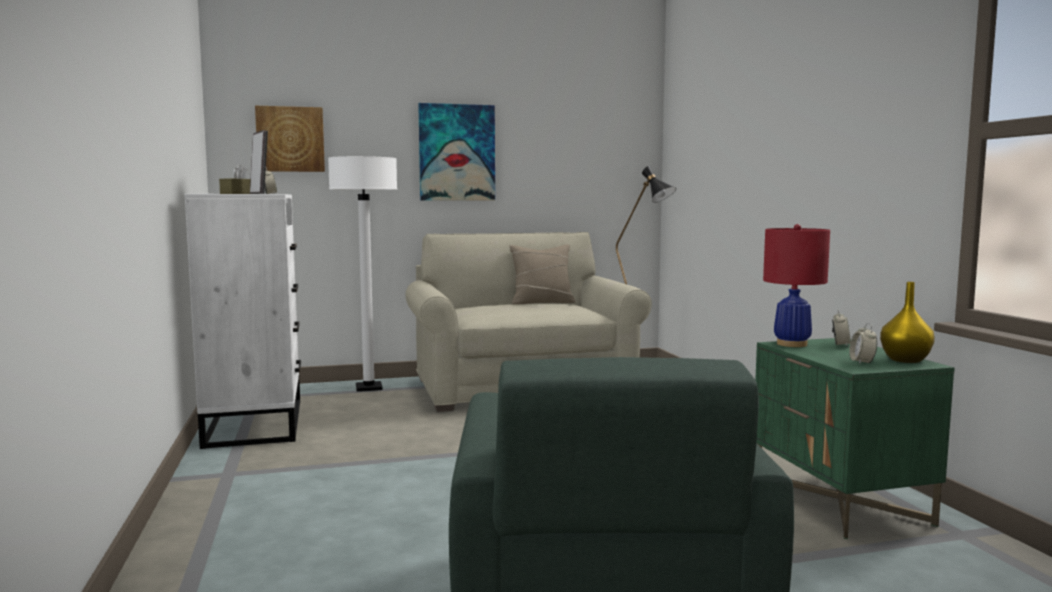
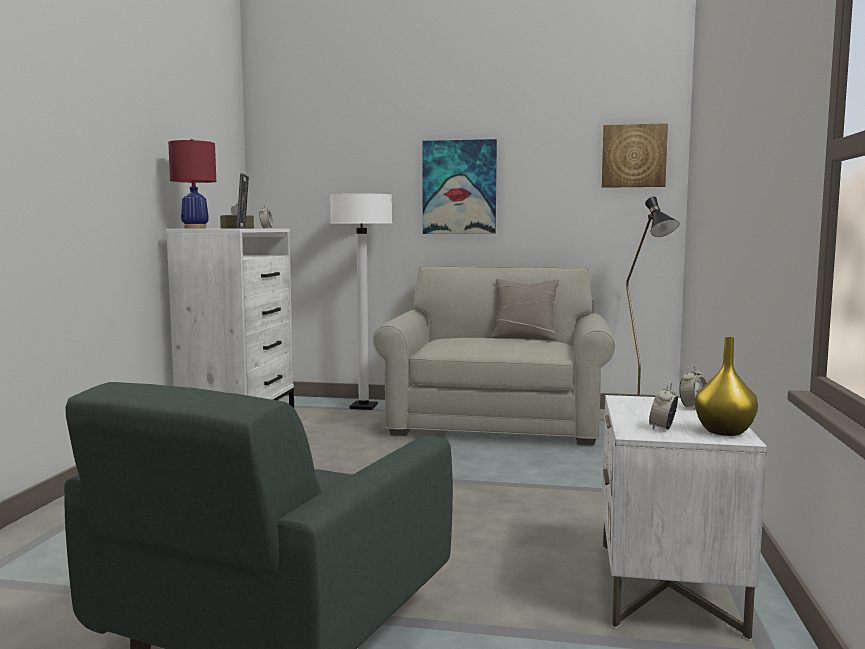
camera: 25 degrees right, 0 degrees up
picture [255,106,325,172] -> picture moved to [602,123,668,188]
green nightstand [755,338,955,539] -> white nightstand [602,395,767,640]
red table lamp [763,224,830,347] -> red table lamp moved to [168,139,216,228]

